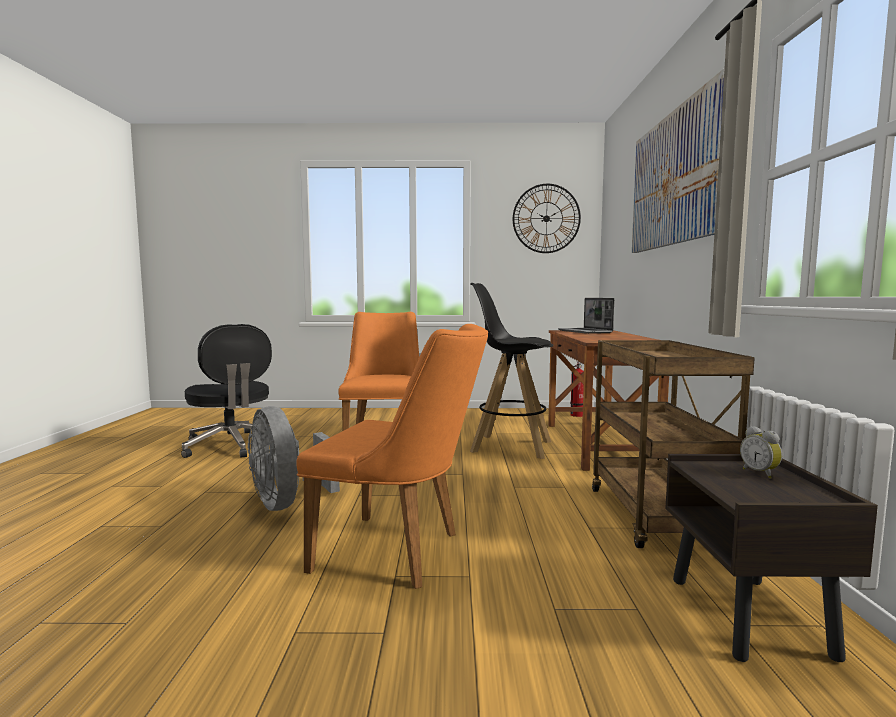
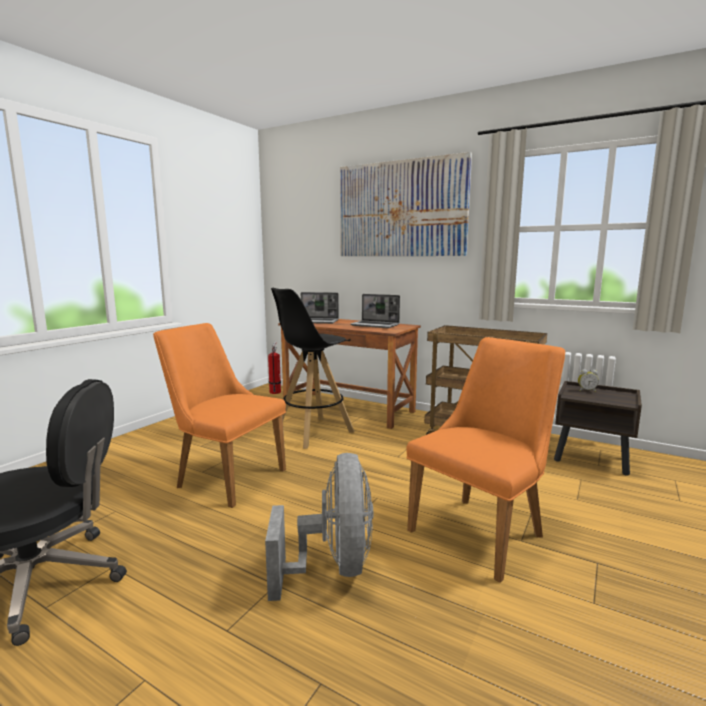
camera: 60 degrees left, 5 degrees up
grey fan [248,406,340,511] -> grey fan turned 90 degrees counterclockwise [265,453,373,601]
wall clock [513,184,581,253] -> none
none -> laptop [350,294,400,328]

